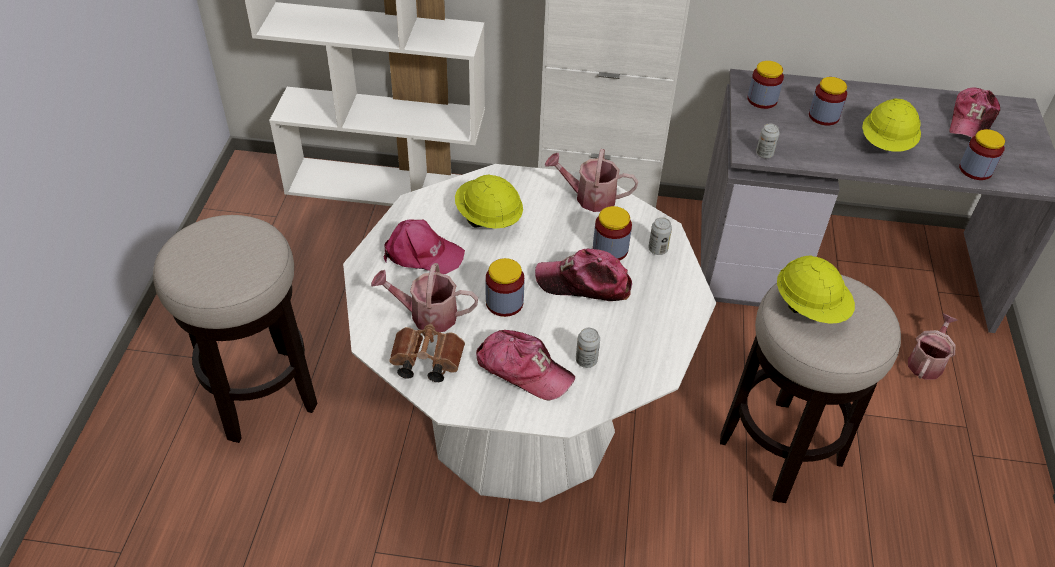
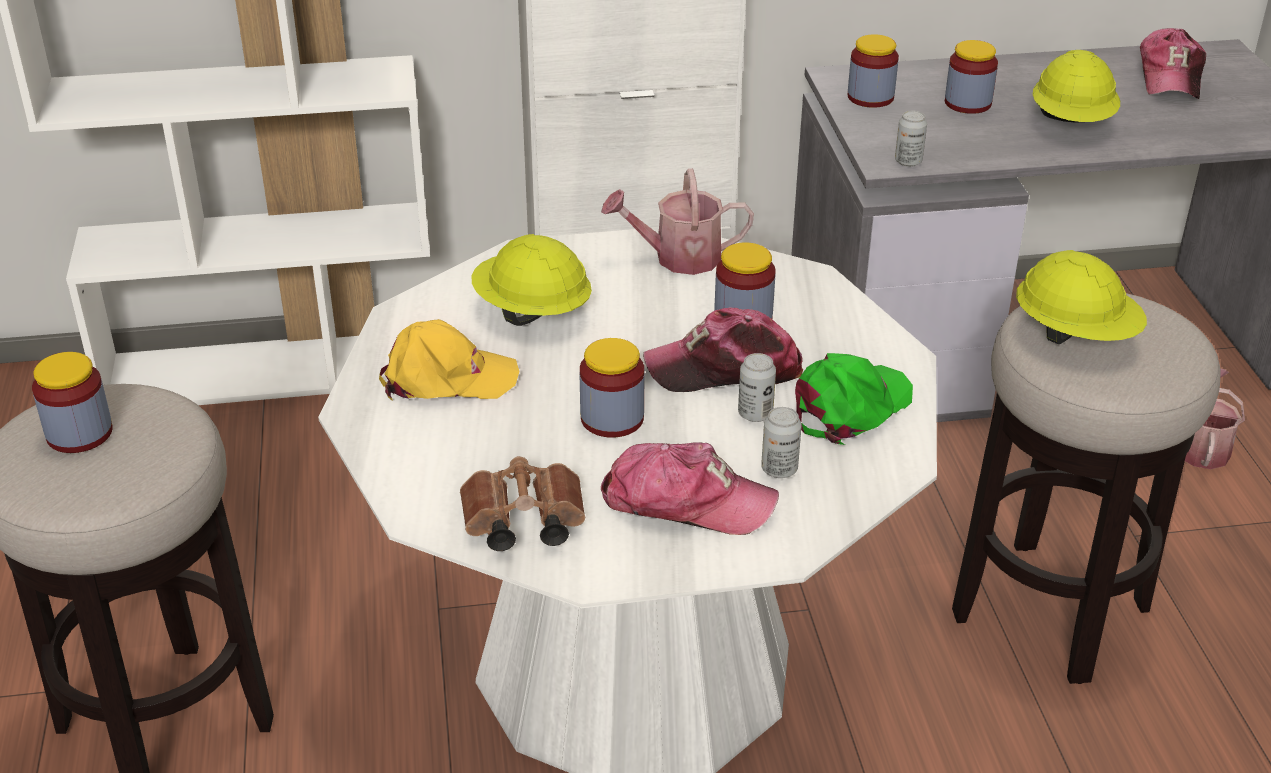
camera: 15 degrees left, 10 degrees down
watering can [371,263,478,332] -> none
pink cap [383,219,465,274] -> yellow cap [379,319,520,400]
can [648,217,672,255] -> can moved to [738,353,776,422]
jar [959,129,1005,180] -> jar moved to [32,352,113,453]
none -> green cap [795,353,913,445]

